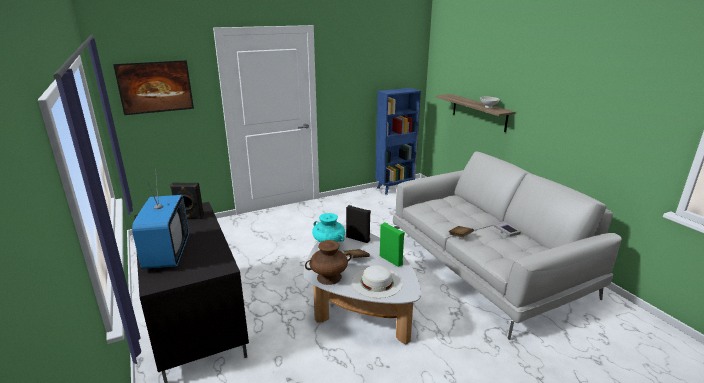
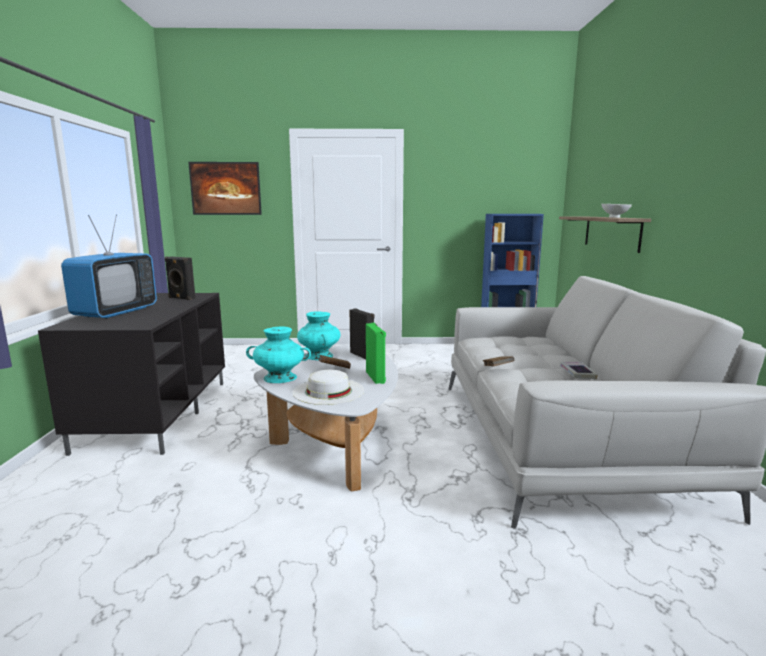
camera: 25 degrees right, 10 degrees down
brown vase [305,240,352,285] -> turquoise vase [246,327,311,383]

